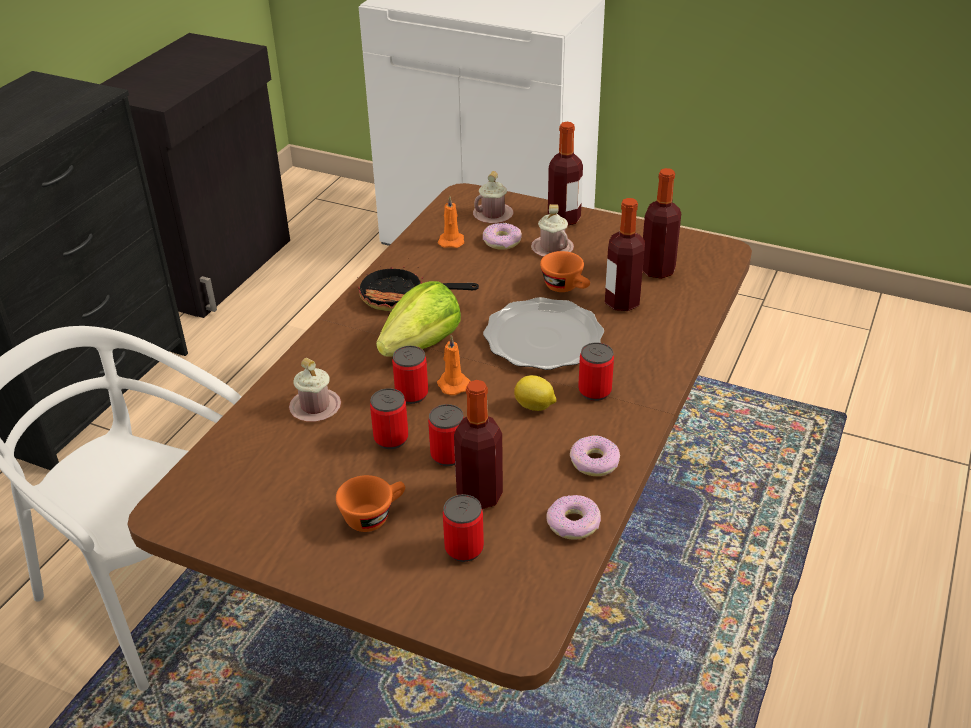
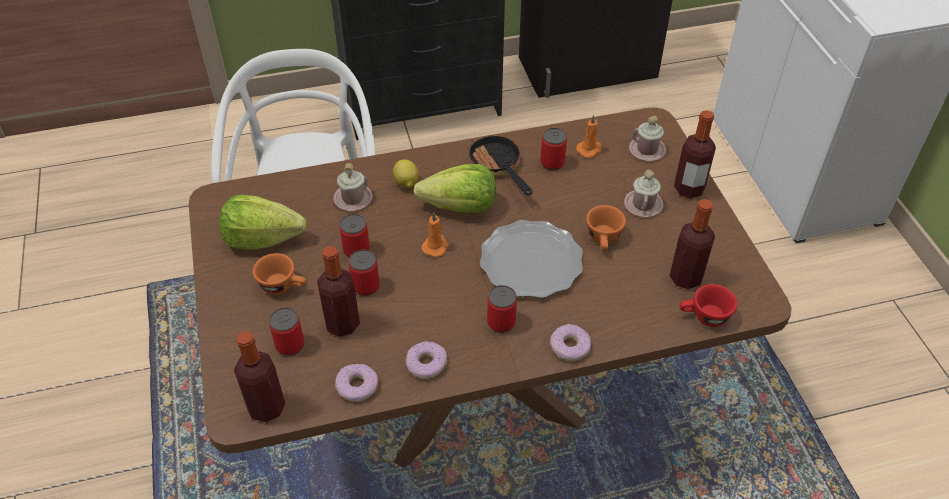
camera: 50 degrees right, 10 degrees up
can [392,346,428,404] -> can moved to [540,128,567,170]
donut [483,223,522,250] -> donut moved to [550,324,591,361]
lemon [514,375,557,411] -> lemon moved to [393,159,419,188]
bottle [605,198,645,311] -> bottle moved to [234,331,285,422]
none -> lettuce [219,195,307,250]
none -> red cup [680,284,737,327]

